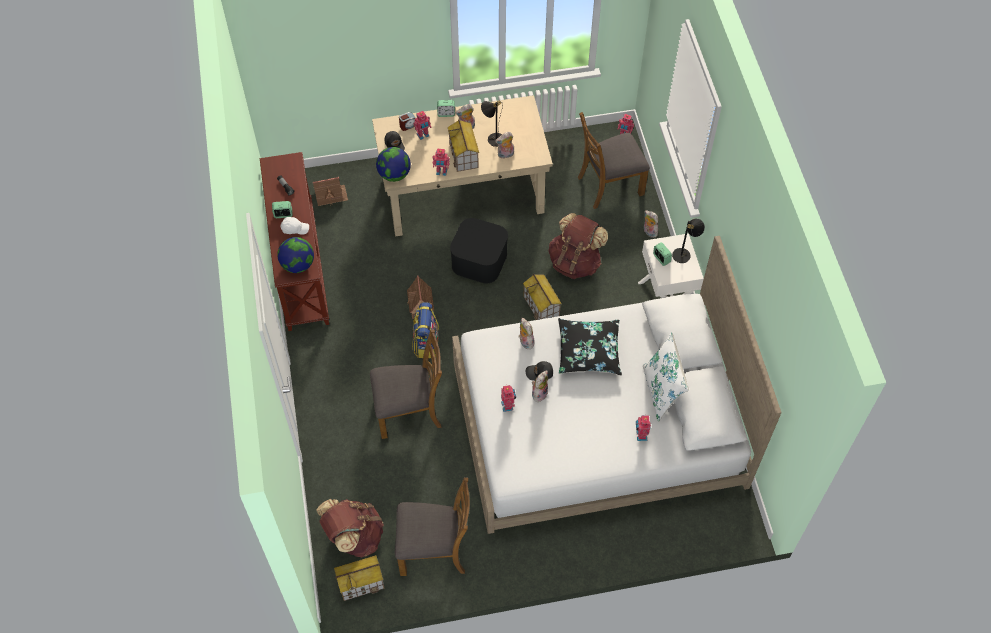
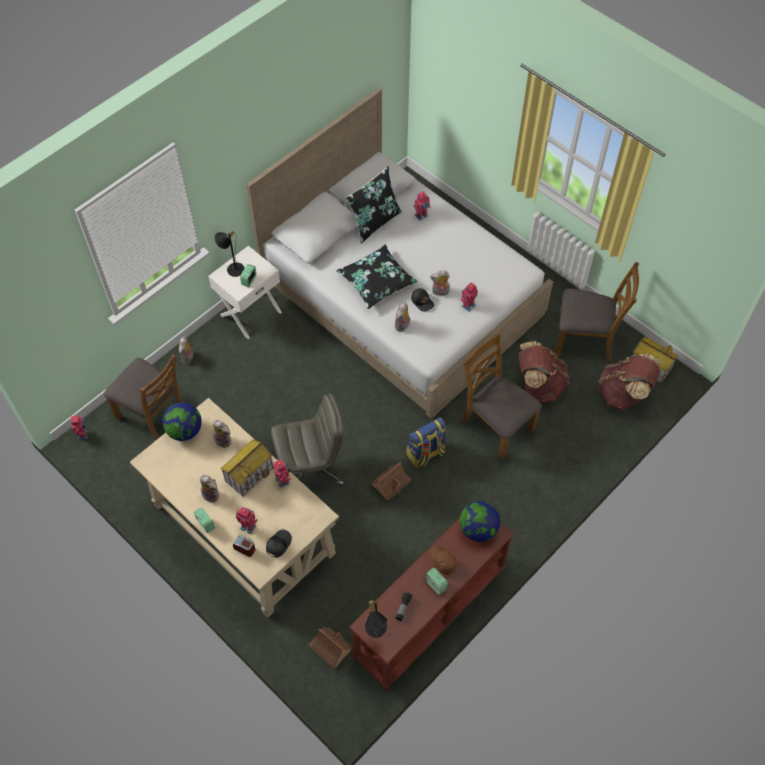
camera: 125 degrees left, 0 degrees up
white cap [280,217,309,235] -> brown cap [430,546,457,575]
globe [376,147,411,182] -> globe moved to [163,402,202,441]
brown chair [395,477,470,576] -> brown chair turned 135 degrees clockwise [555,262,639,361]
black storage box [450,218,508,283] -> grey office chair [271,393,344,486]
black table lamp [481,101,503,147] -> black table lamp moved to [365,599,387,638]
toy house [523,274,562,320] -> none
brown backpack [548,213,608,279] -> brown backpack moved to [519,341,569,403]
white pillow [643,332,689,421] -> black pillow [346,166,402,243]

